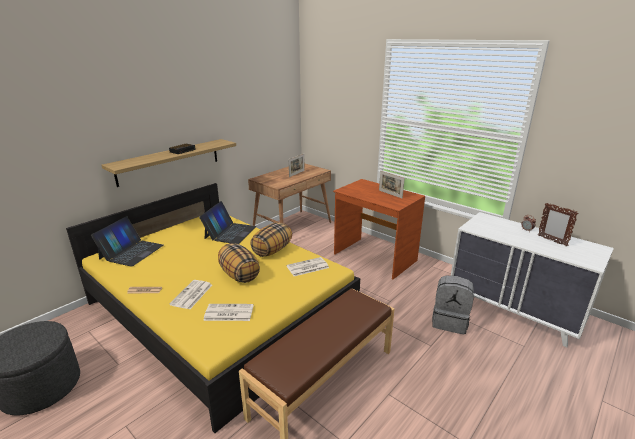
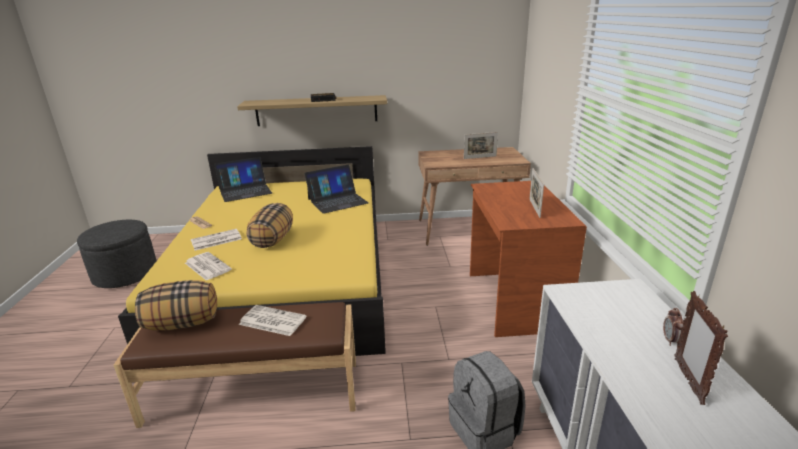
camera: 45 degrees right, 0 degrees up
pillow [250,222,292,257] -> pillow moved to [135,280,217,330]
newspaper [287,257,329,276] -> newspaper moved to [239,305,306,336]

